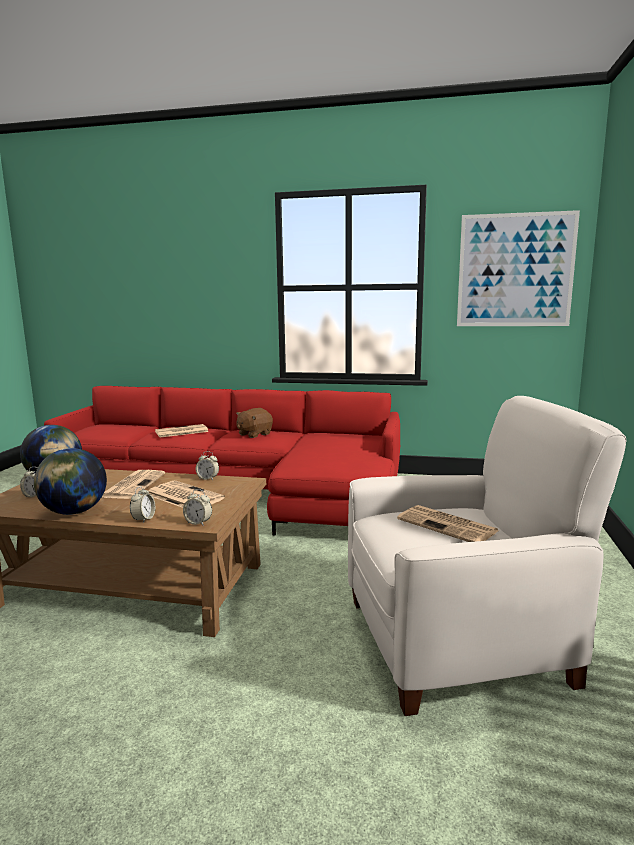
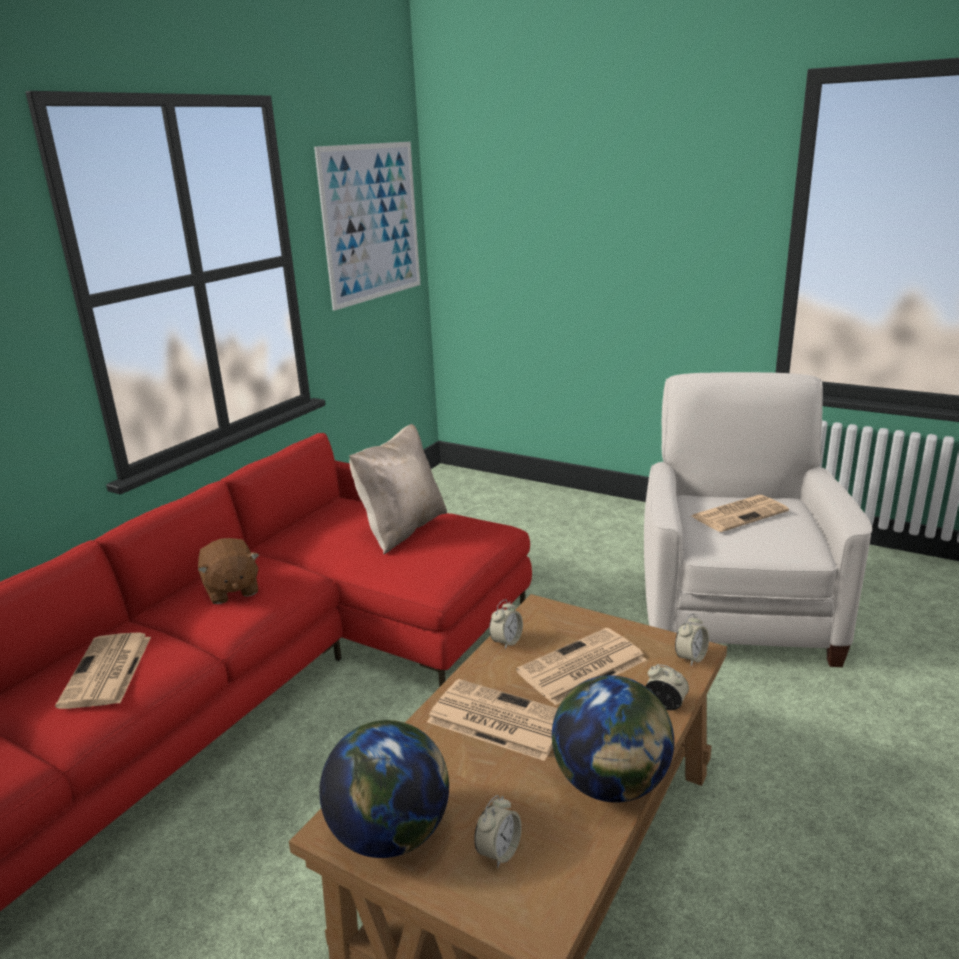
camera: 70 degrees left, 10 degrees up
none -> beige pillow [349,424,447,554]

